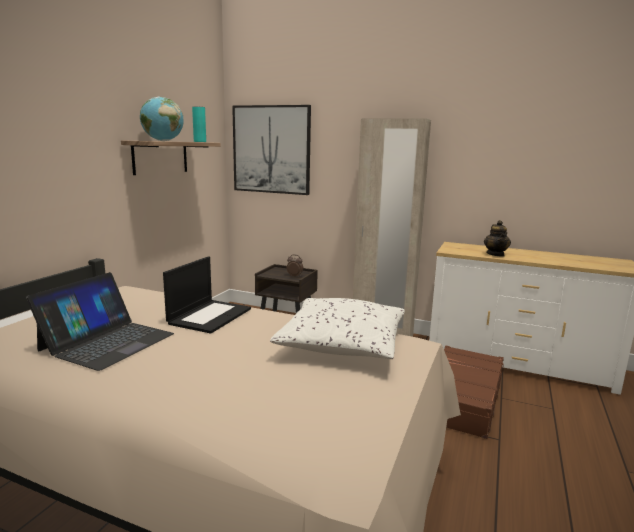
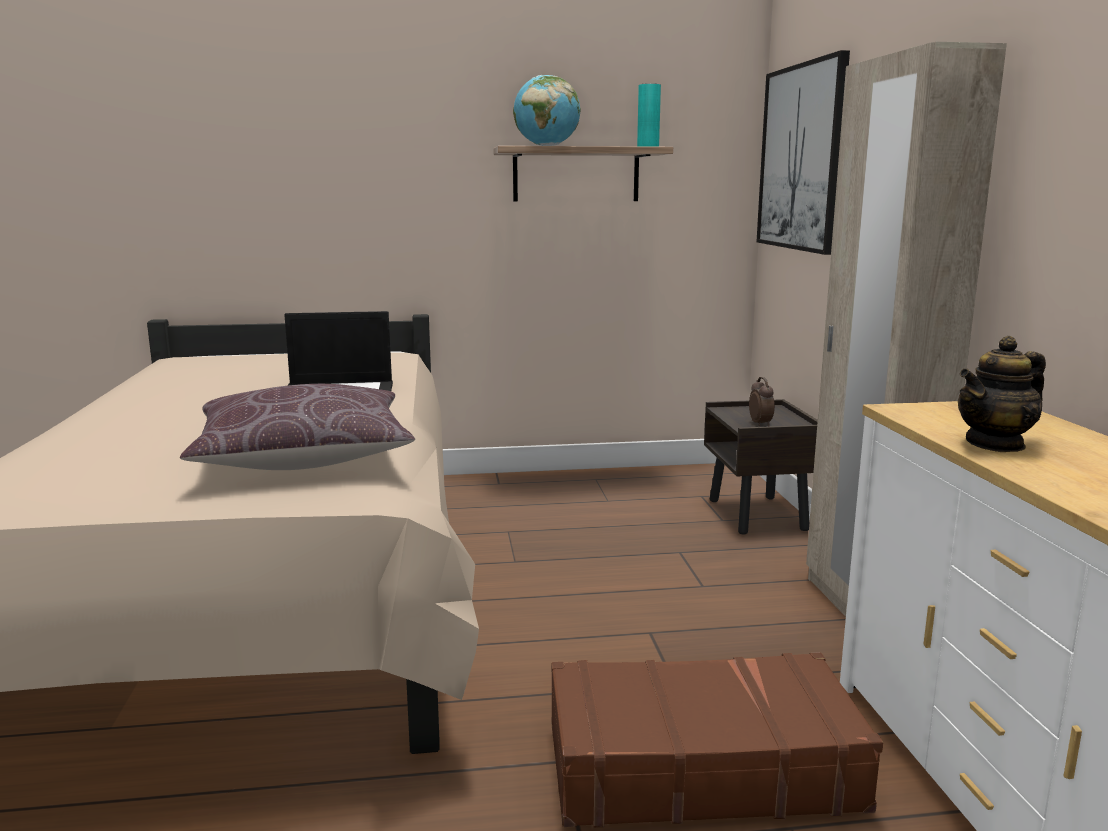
camera: 60 degrees right, 0 degrees up
laptop [26,272,174,371] -> none
white pillow [270,298,405,359] -> brown pillow [180,384,415,470]

